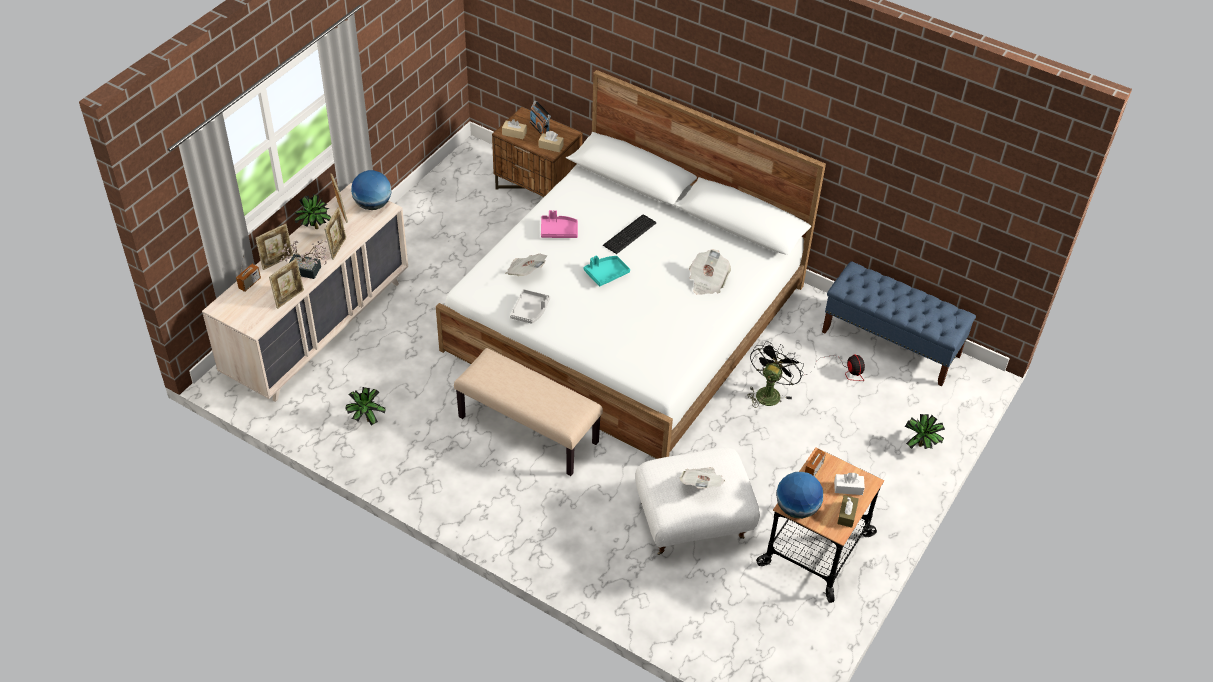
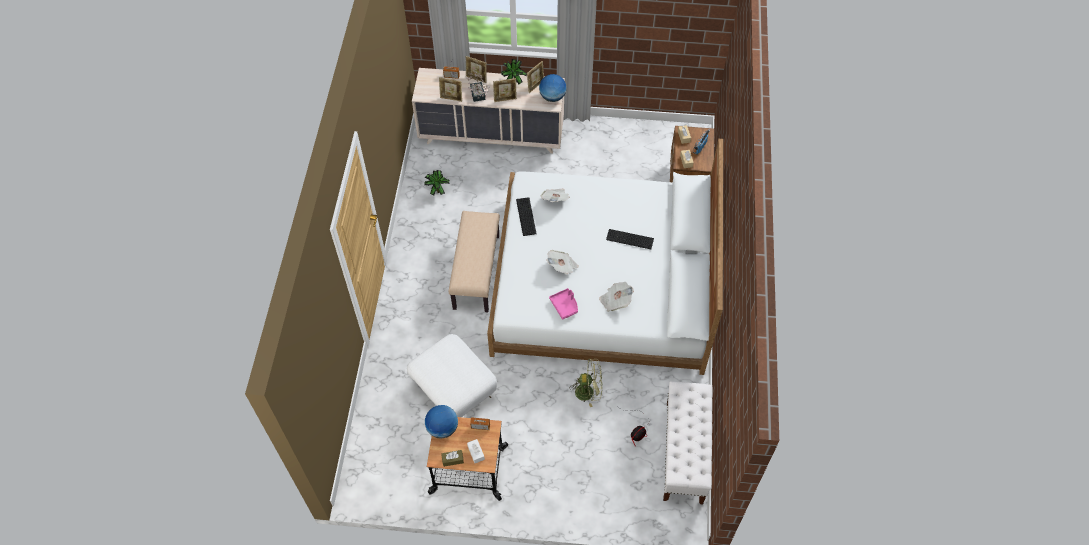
camera: 65 degrees right, 10 degrees up
grey tray [510,289,550,324] -> keyboard [516,197,537,236]
pink tray [541,210,578,238] -> pink tray moved to [549,288,578,320]
turquoise tray [584,256,630,286] -> none
newspaper [680,467,725,489] -> newspaper moved to [546,250,579,274]
black fan [747,341,804,408] -> green fan [571,359,602,407]
blue bench [822,261,976,386] -> white bench [663,381,712,504]
potted plant [905,414,945,449] -> none

